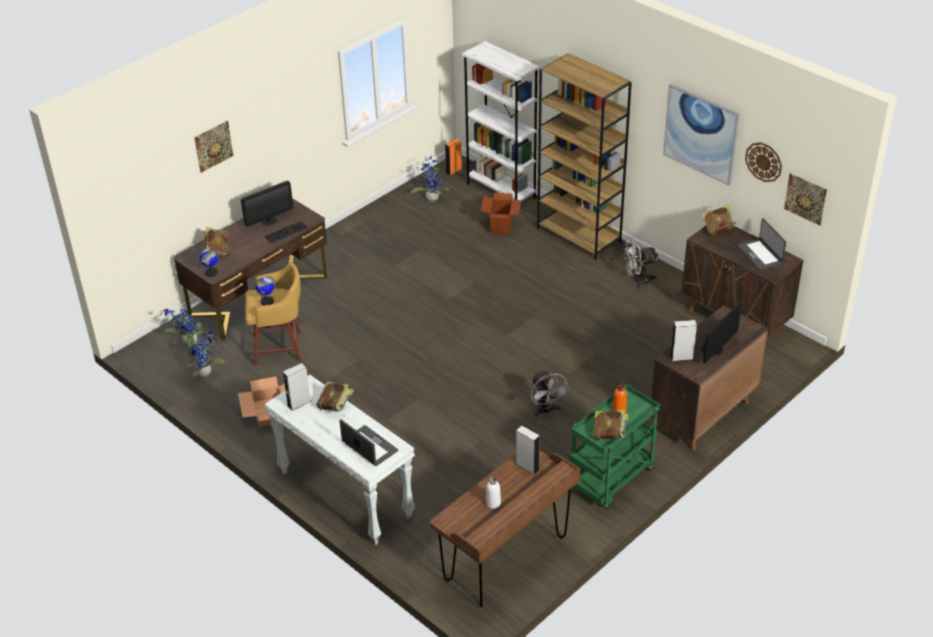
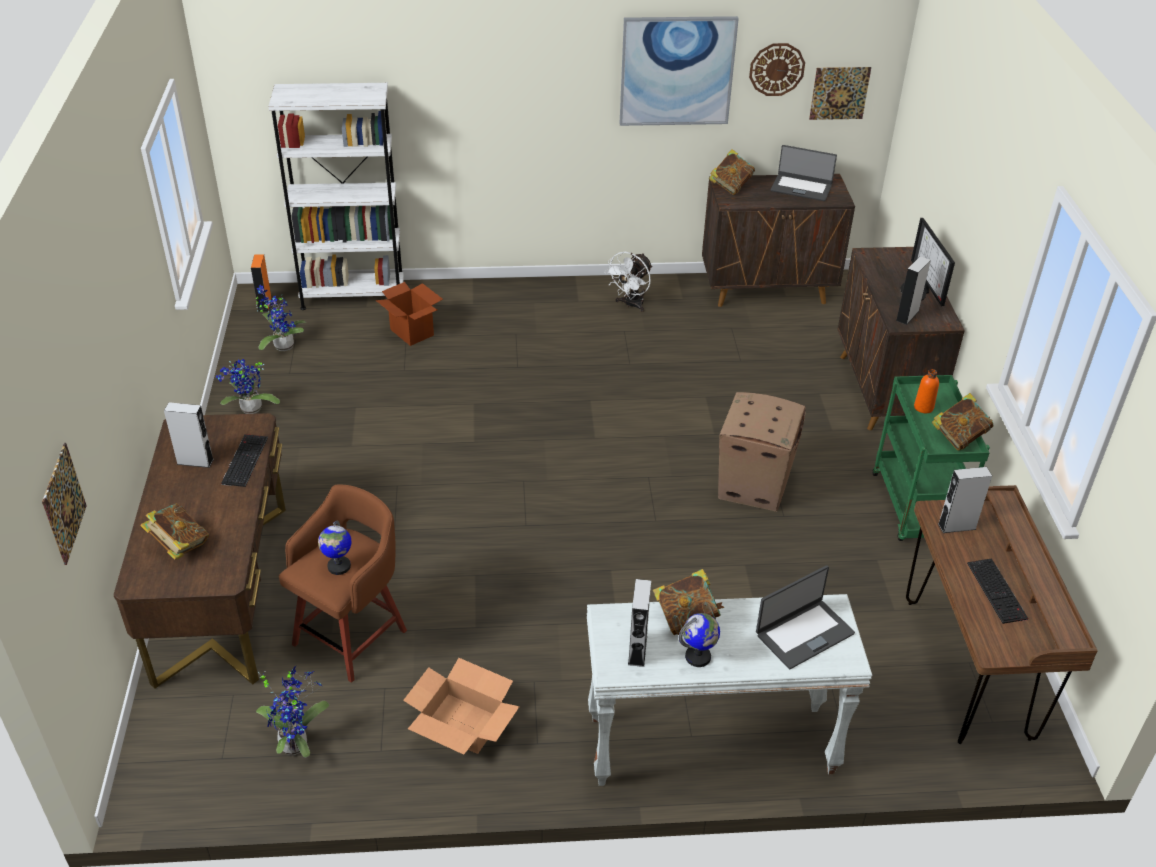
camera: 50 degrees left, 0 degrees up
potted plant [163,307,202,348] -> potted plant moved to [216,359,280,414]
picture [194,121,233,173] -> picture moved to [42,443,87,565]
globe [200,247,218,277] -> globe moved to [679,613,720,667]
monitor [241,181,293,227] -> grey speaker [164,402,214,468]
yellow stool [245,262,301,366] -> brown stool [279,485,407,683]
laptop [340,419,398,466] -> laptop turned 150 degrees clockwise [756,565,855,669]
white bottle [486,477,501,509] -> keyboard [967,558,1028,624]
grey fan [531,370,570,417] -> cardboard box [718,392,806,512]
brown bookcase [537,54,632,260] -> none

